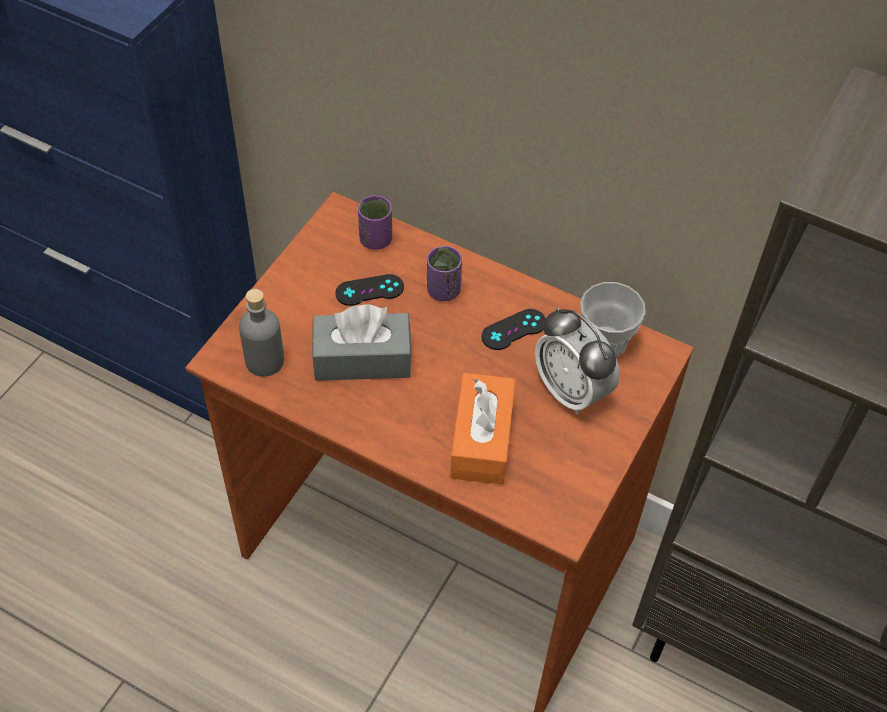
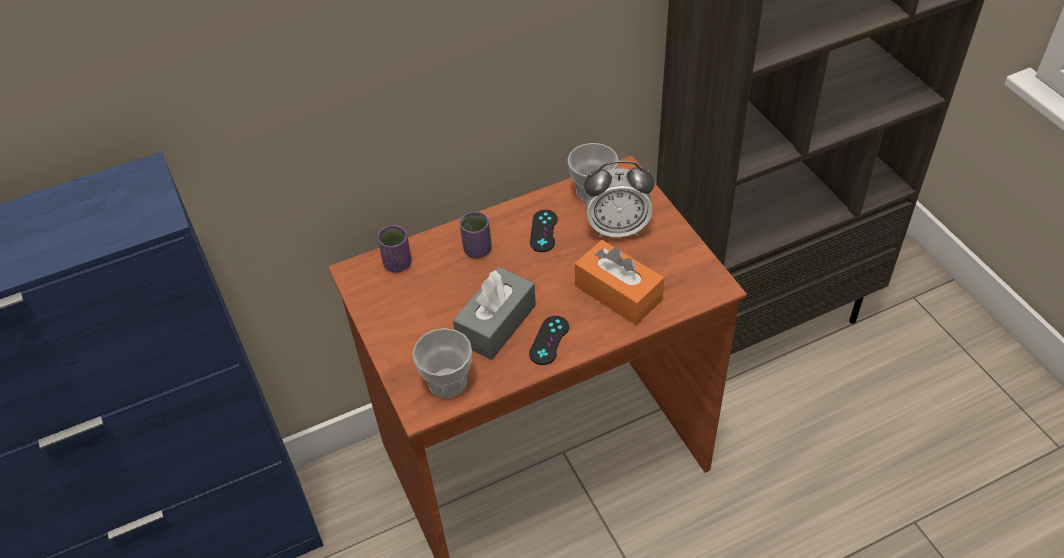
camera: 50 degrees left, 5 degrees down
grey bottle [239,289,284,377] -> cup [412,328,472,398]
black game controller [335,274,404,306] -> black game controller moved to [529,316,569,365]

